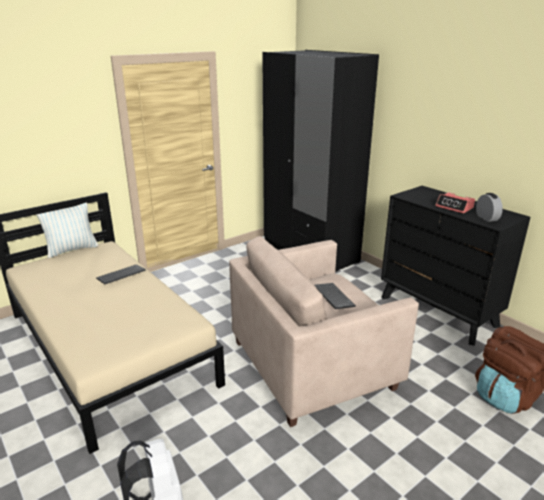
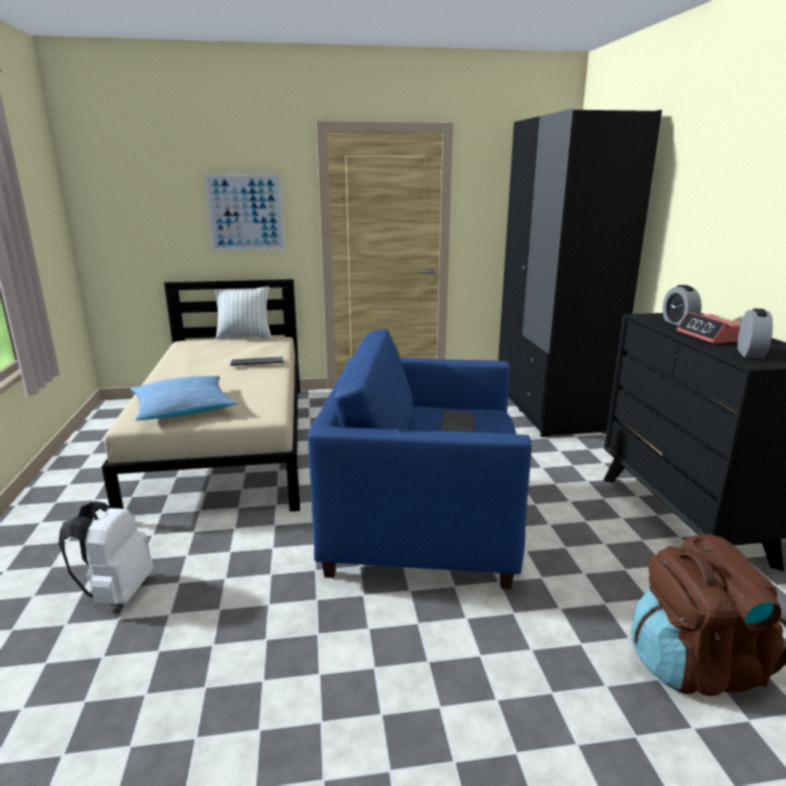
camera: 30 degrees right, 5 degrees down
beige armchair [229,236,419,427] -> blue armchair [308,329,532,589]
none -> pillow [130,376,238,420]
none -> picture [204,174,285,251]
none -> alarm clock [663,285,702,326]

